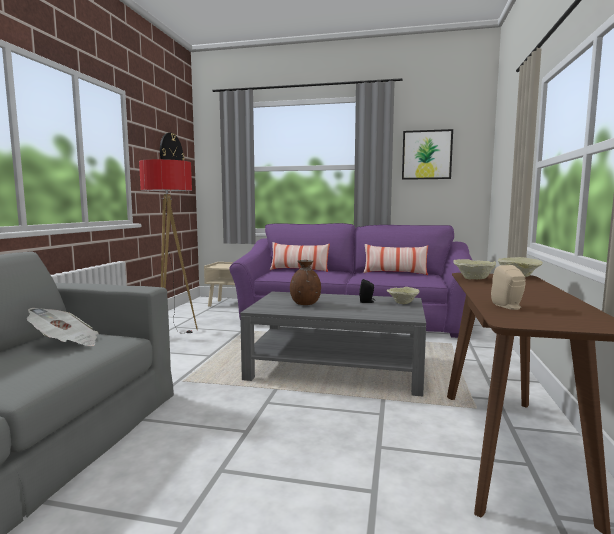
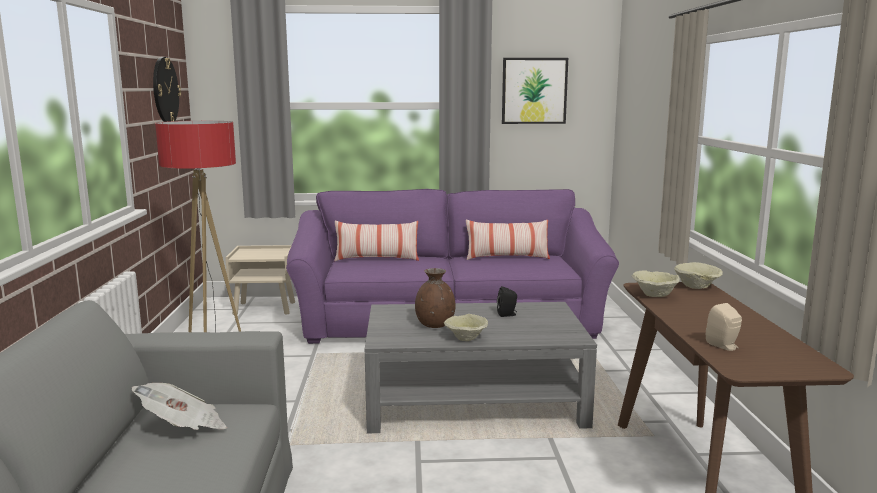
camera: 15 degrees left, 5 degrees up
beige bowl [387,287,420,304] -> beige bowl moved to [444,314,488,341]

